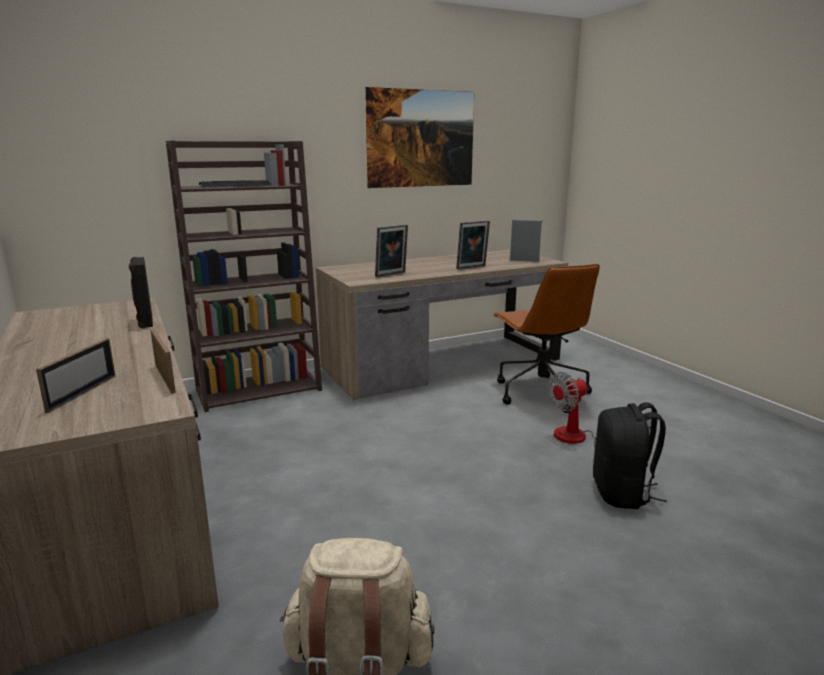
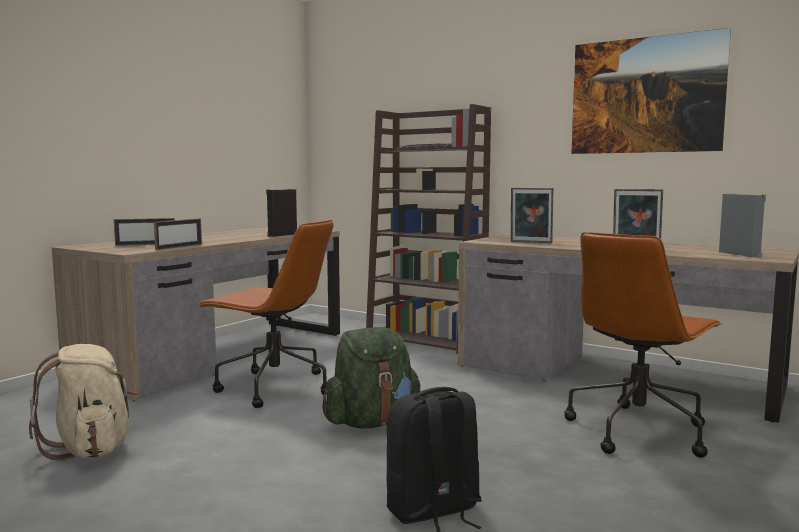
camera: 60 degrees right, 10 degrees down
fan [549,372,651,444] -> none
none -> brown office chair [197,220,334,408]
none -> green backpack [322,327,420,428]

